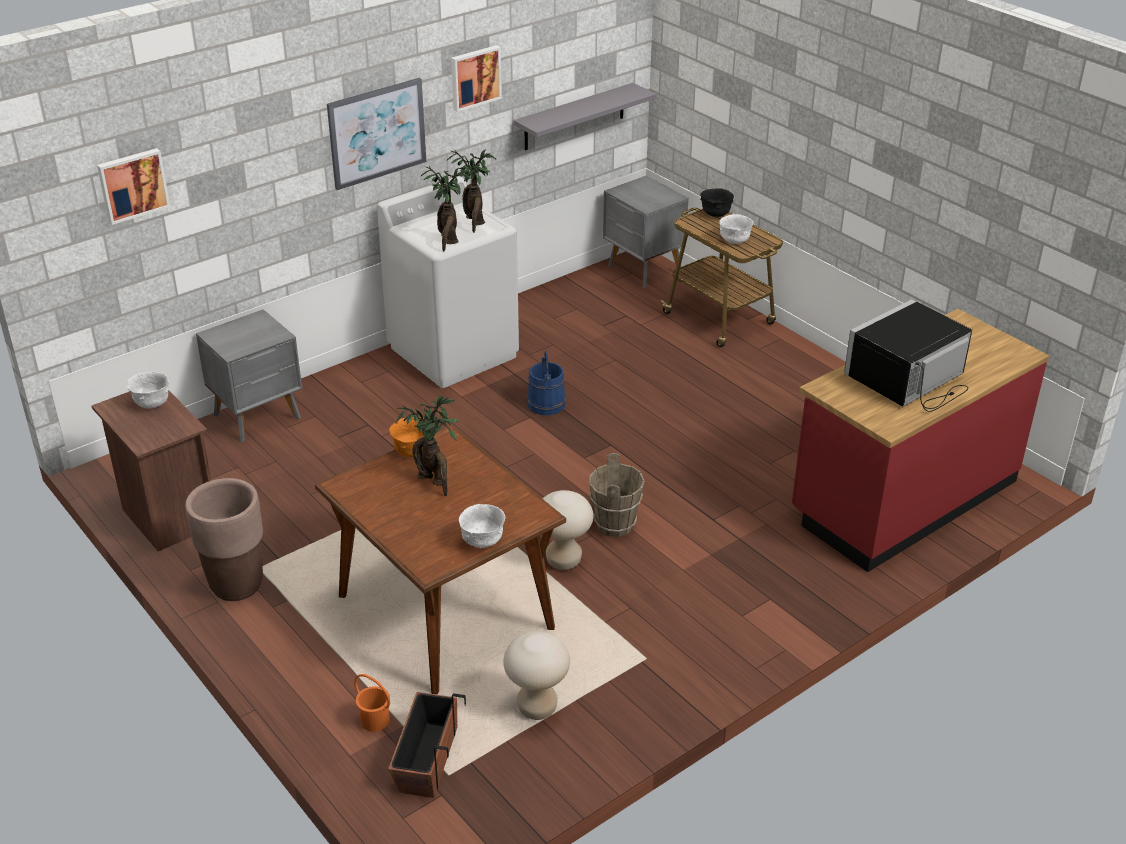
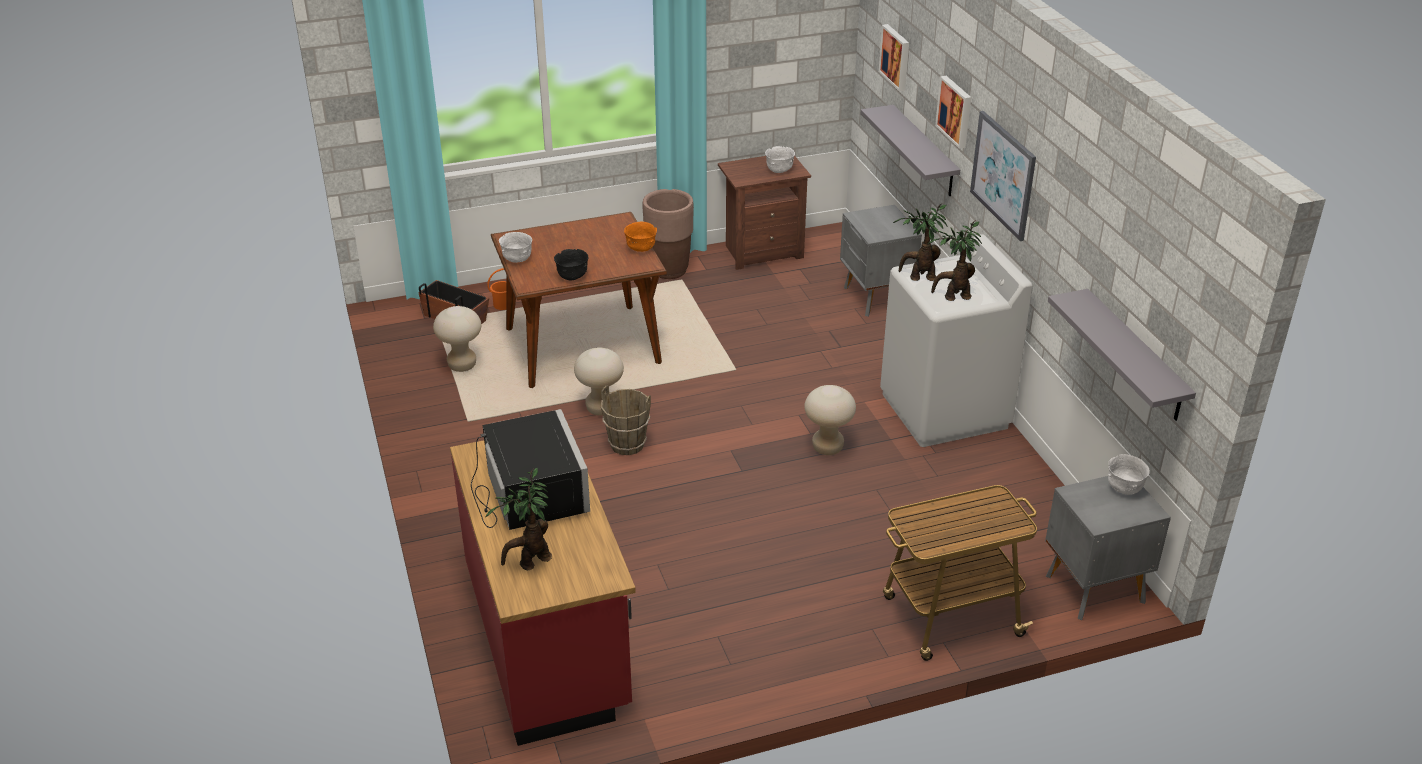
camera: 110 degrees right, 0 degrees up
potted plant [396,395,459,496] -> potted plant moved to [485,468,552,570]
picture [451,45,502,112] -> picture moved to [935,76,971,149]
blue bucket [527,350,566,415] -> beige stool [804,385,856,455]
black bowl [700,188,734,217] -> black bowl moved to [554,249,589,280]
white bowl [719,214,754,244] -> white bowl moved to [1108,454,1150,495]
none -> grey shelf [861,105,960,196]

